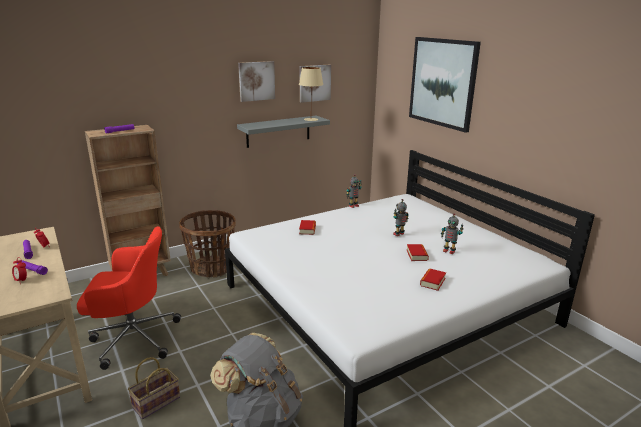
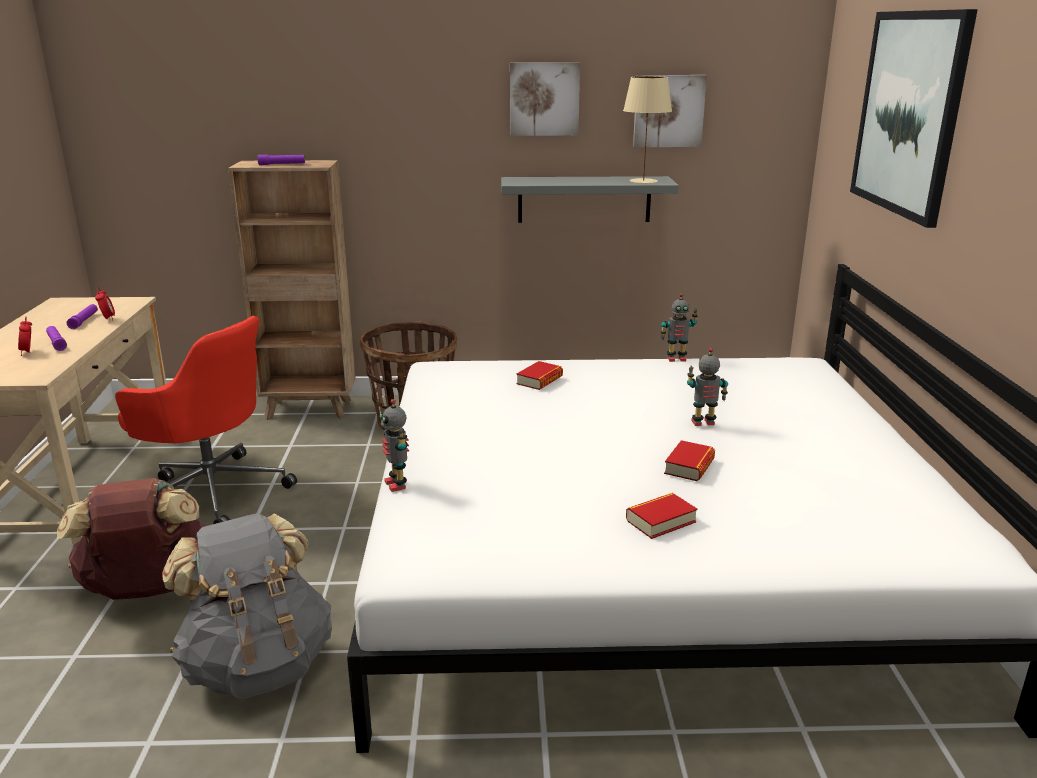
camera: 30 degrees right, 0 degrees up
basket [128,357,180,419] -> brown backpack [57,478,207,600]
toy robot [441,213,464,254] -> toy robot moved to [380,399,409,492]

